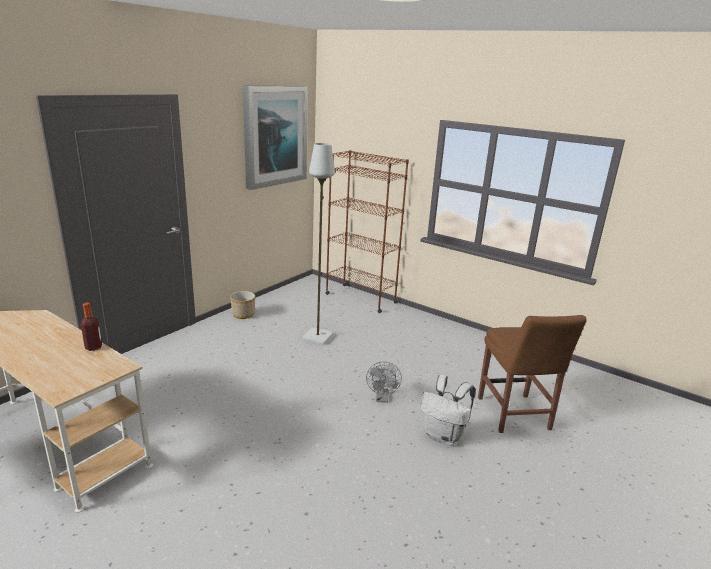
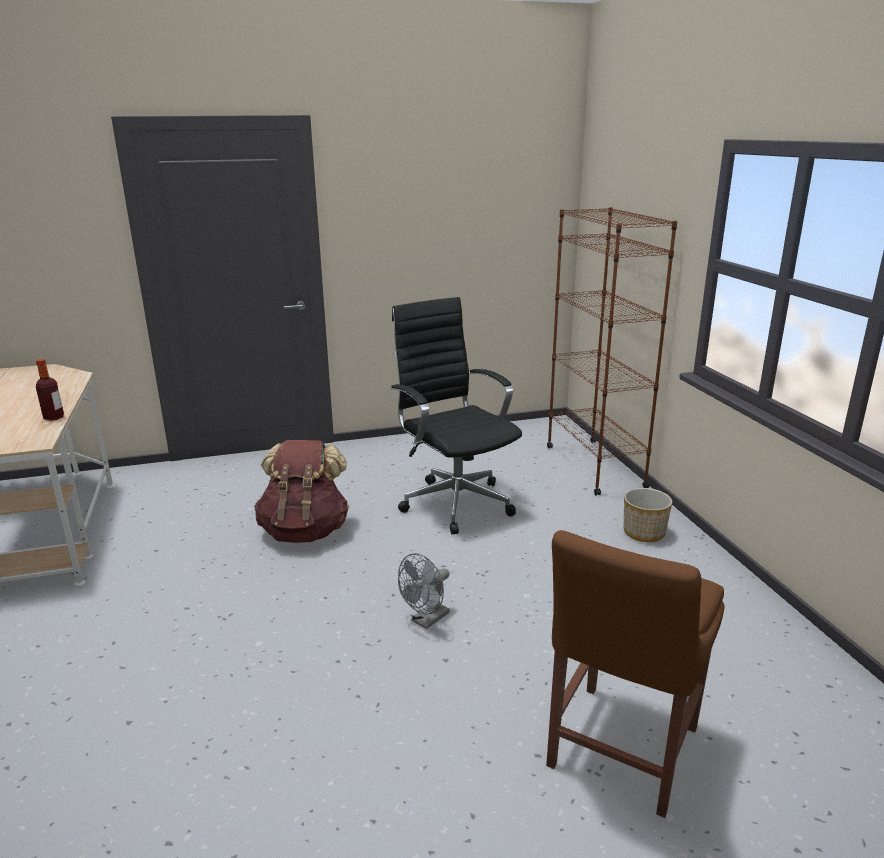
camera: 40 degrees right, 0 degrees up
planter [230,291,255,319] -> planter moved to [624,488,672,542]
picture [243,86,308,190] -> none
grey floor lamp [302,143,335,345] -> black office chair [391,297,522,534]
white backpack [420,375,476,445] -> none
none -> brown backpack [254,440,349,543]

